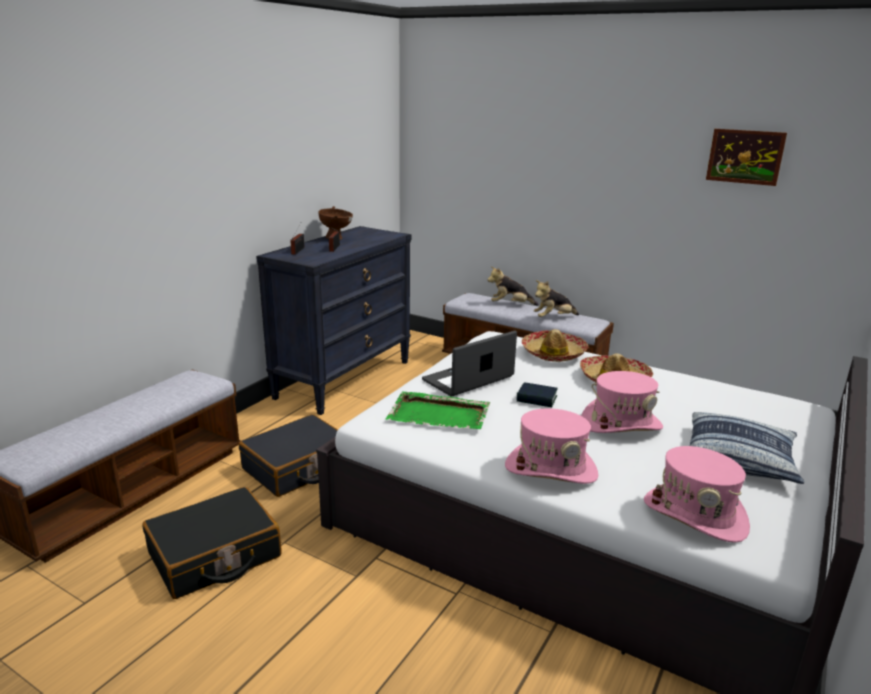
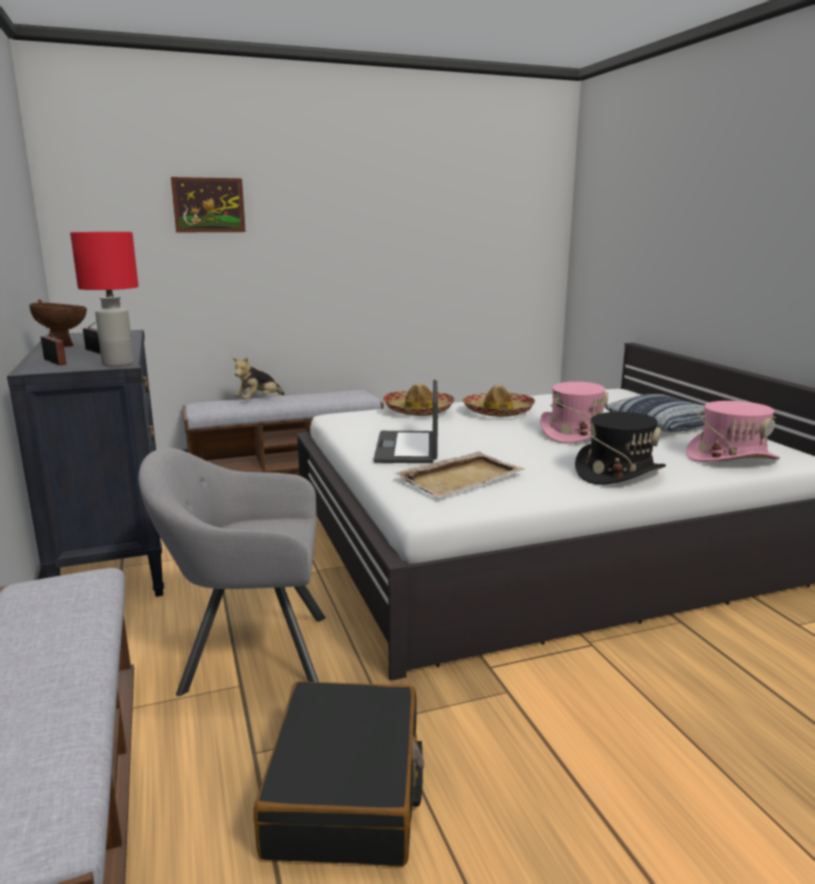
camera: 50 degrees left, 5 degrees down
black suitcase [239,414,338,497] -> grey armchair [138,448,326,696]
green tray [385,391,490,429] -> beige tray [395,452,524,497]
pink hat [505,408,598,484] -> black hat [575,412,666,485]
book [517,382,558,407] -> none
plush toy [534,280,579,317] -> none
picture [706,129,787,186] -> picture moved to [171,177,246,232]
none -> red table lamp [70,232,138,367]

